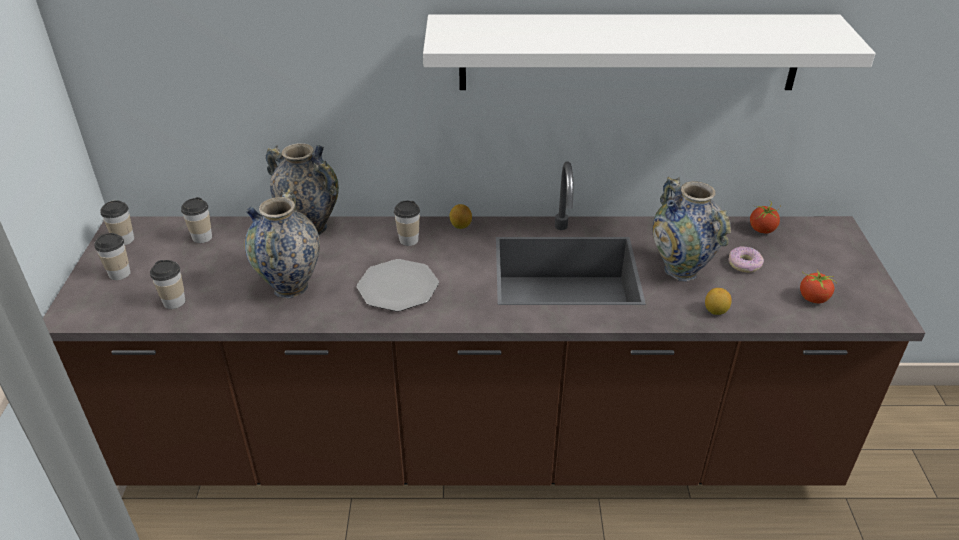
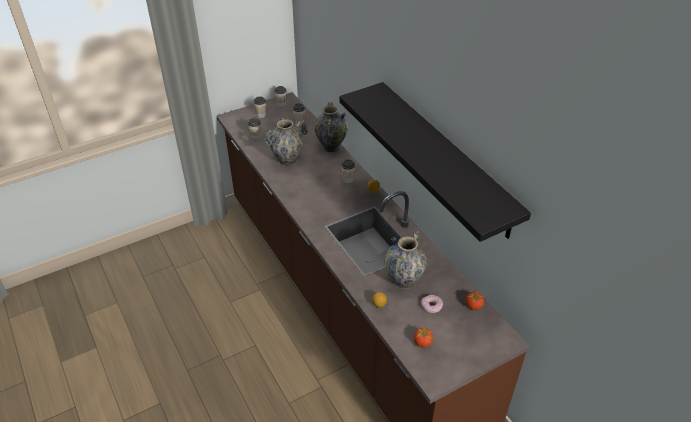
camera: 60 degrees right, 5 degrees up
plate [357,259,439,312] -> none
white shelf [423,14,876,90] -> black shelf [340,82,531,242]

